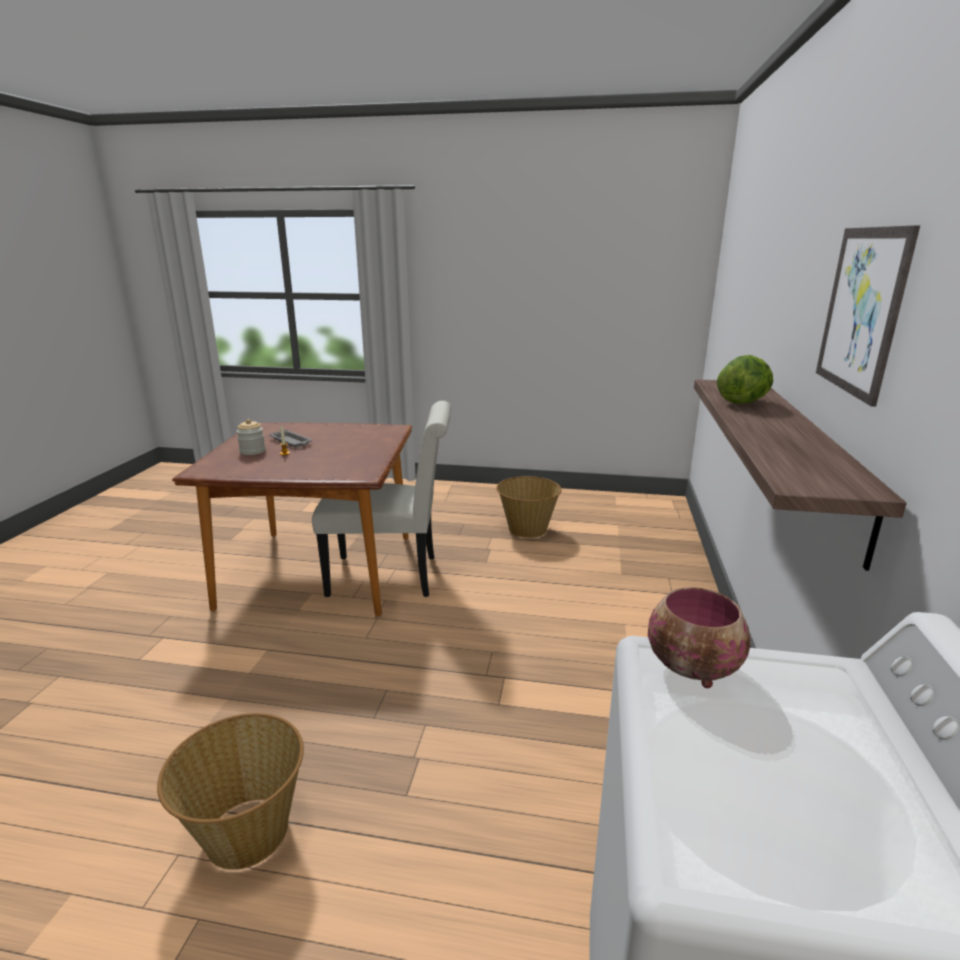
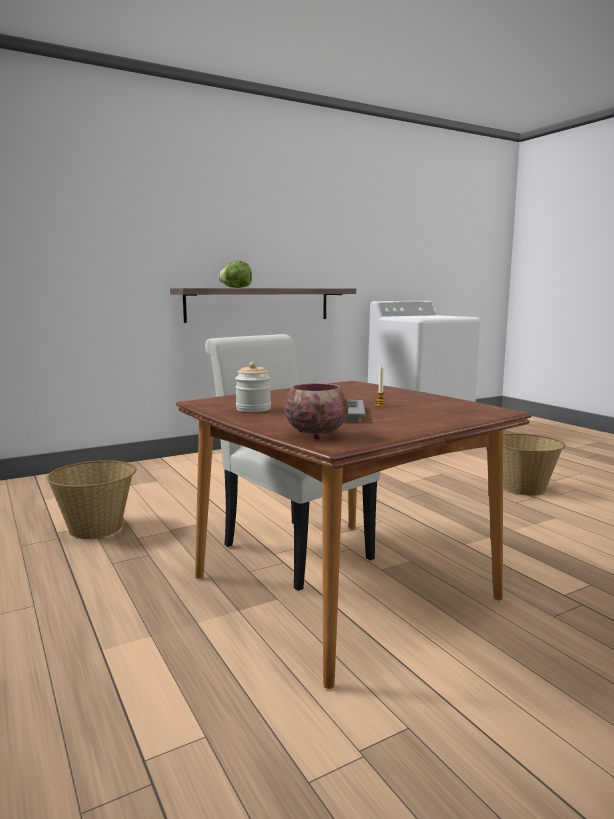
camera: 130 degrees left, 10 degrees down
jar [236,419,265,455] -> jar moved to [235,362,271,412]
bowl [648,587,750,688] -> bowl moved to [284,383,348,439]
picture [816,225,920,407] -> none

